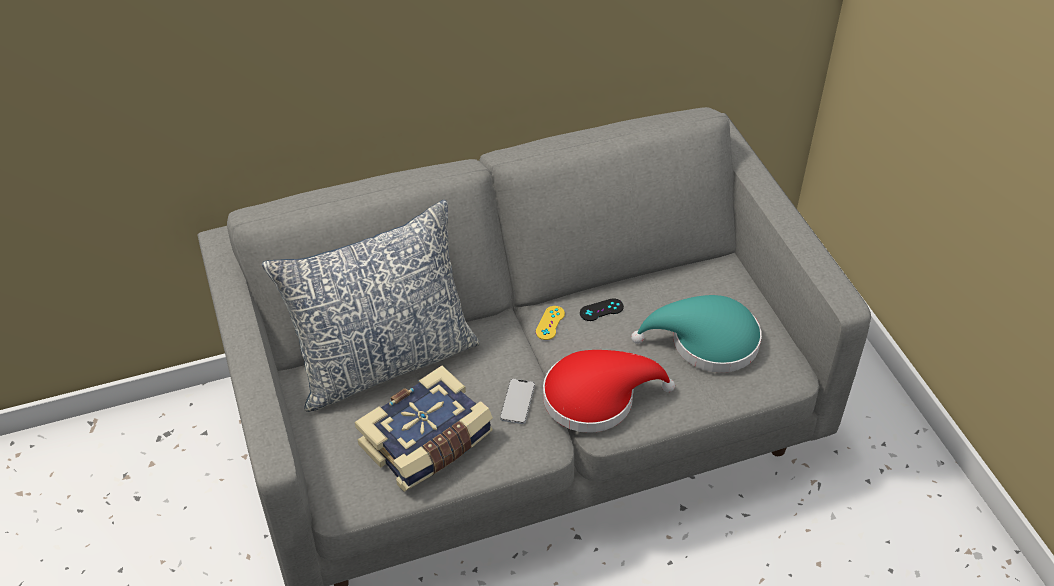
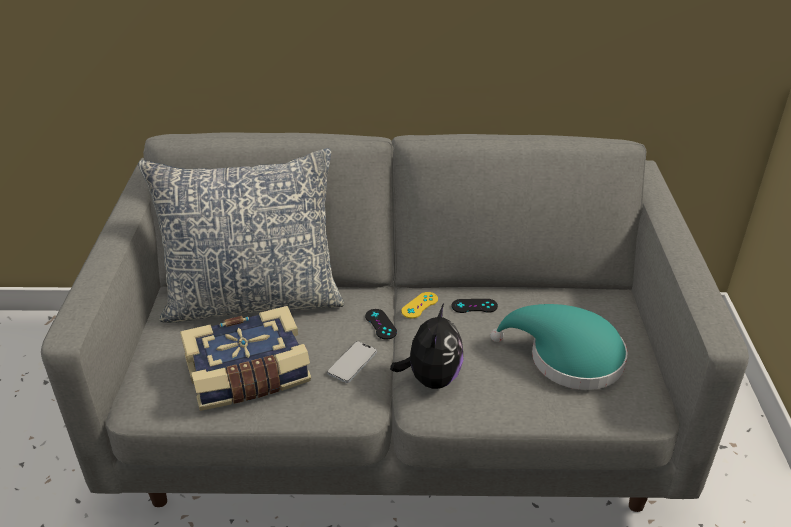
camera: 20 degrees right, 10 degrees down
red hat [543,350,675,433] -> plush toy [390,304,463,389]
none -> black game controller [365,309,397,340]

